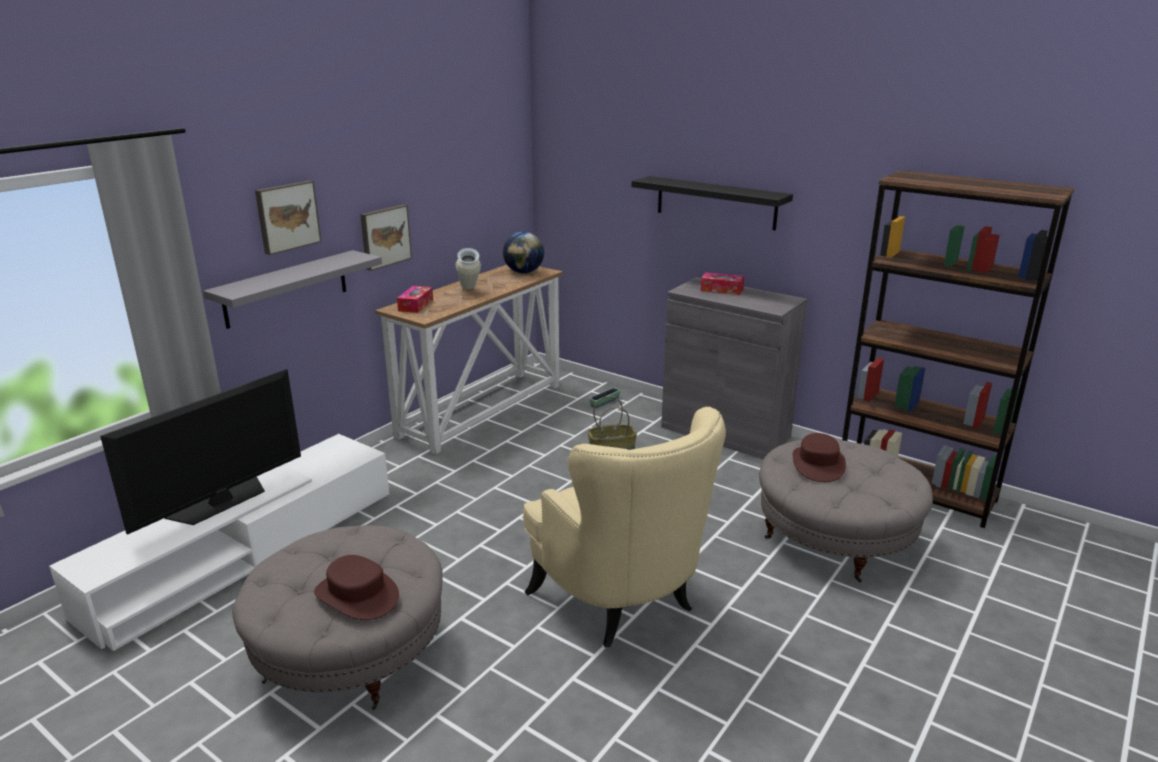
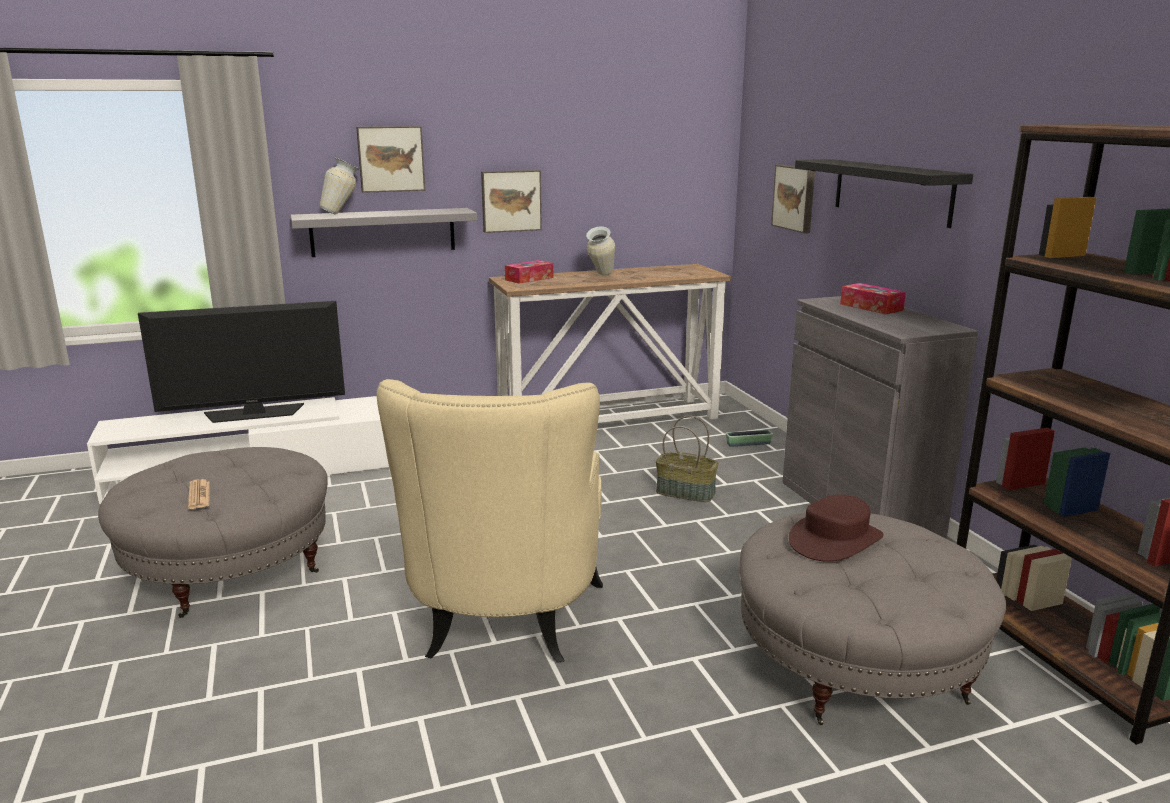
camera: 35 degrees right, 5 degrees down
brown hat [314,555,399,620] -> newspaper [188,479,210,509]
globe [503,232,544,273] -> none
none -> vase [320,158,360,214]
none -> picture [771,165,815,233]

